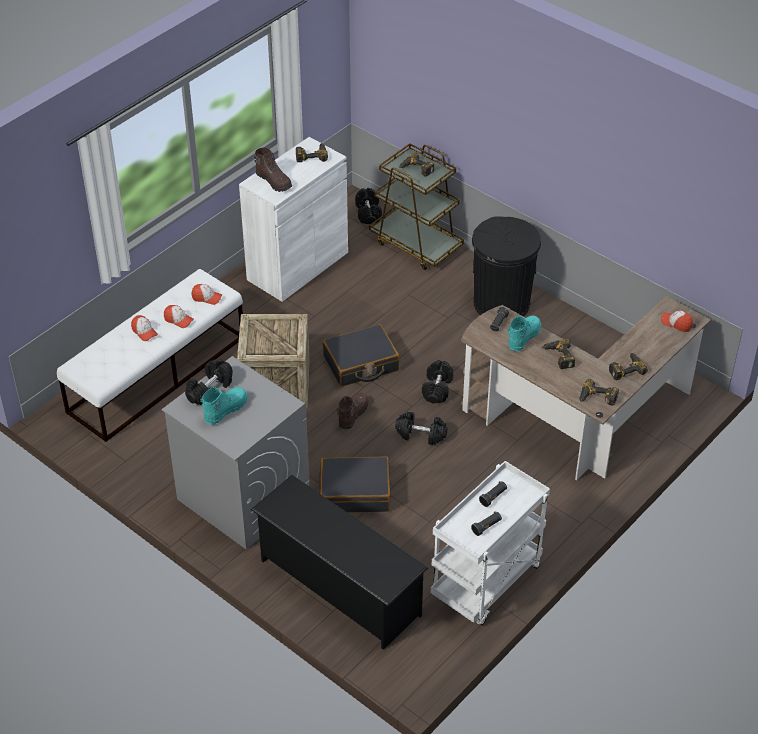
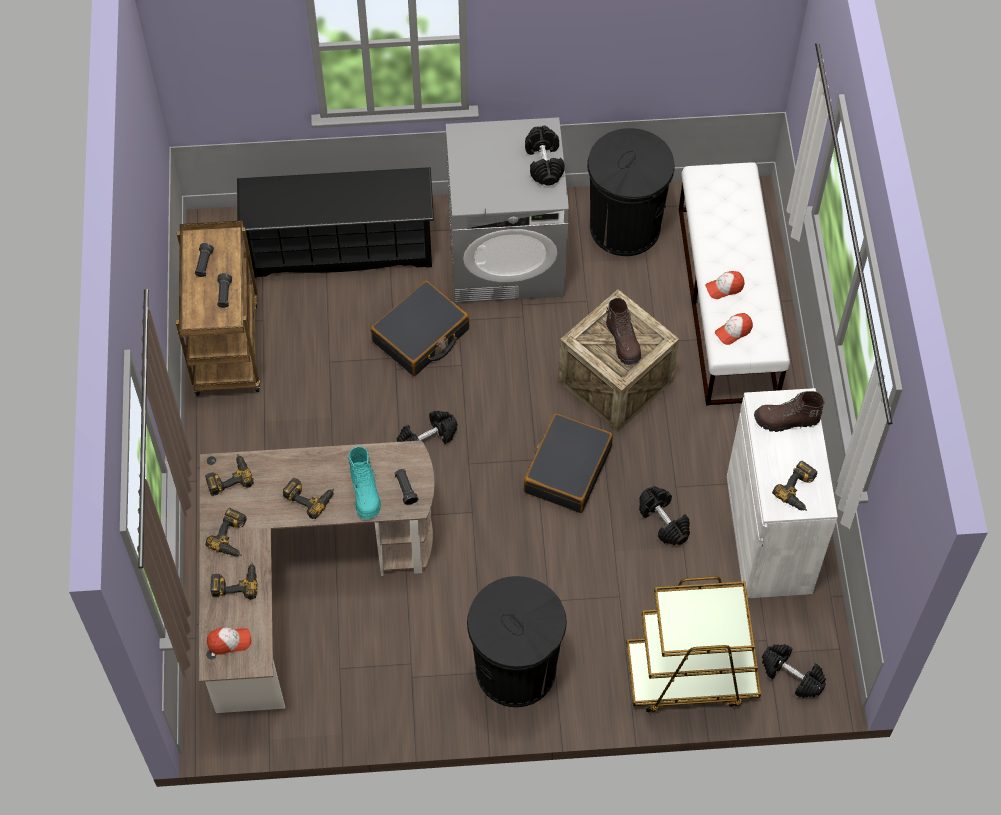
camera: 135 degrees right, 15 degrees up
cap [131,315,158,341] -> none
turquoise boot [200,387,248,425] -> none
brown boot [336,393,369,430] -> brown boot moved to [606,298,641,365]
power drill [399,152,434,177] -> power drill moved to [211,563,258,600]
black dumbbell [422,360,453,403] -> black dumbbell moved to [639,486,690,545]
white cart [430,461,550,625] -> brown cart [176,221,260,396]
none -> black trash can [587,128,675,256]

